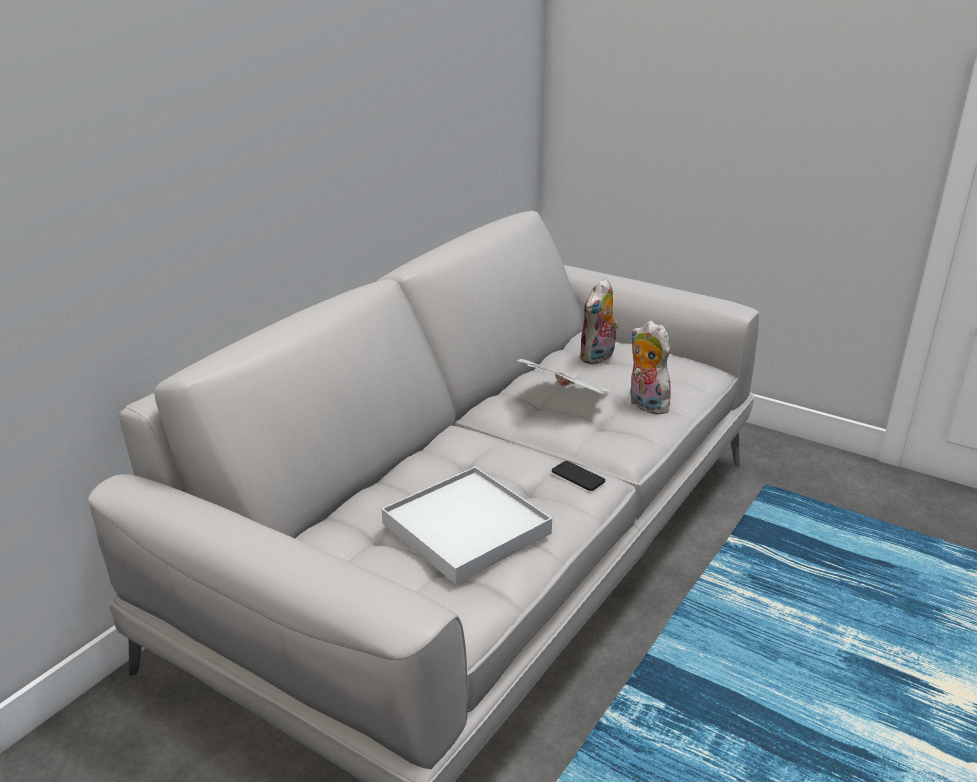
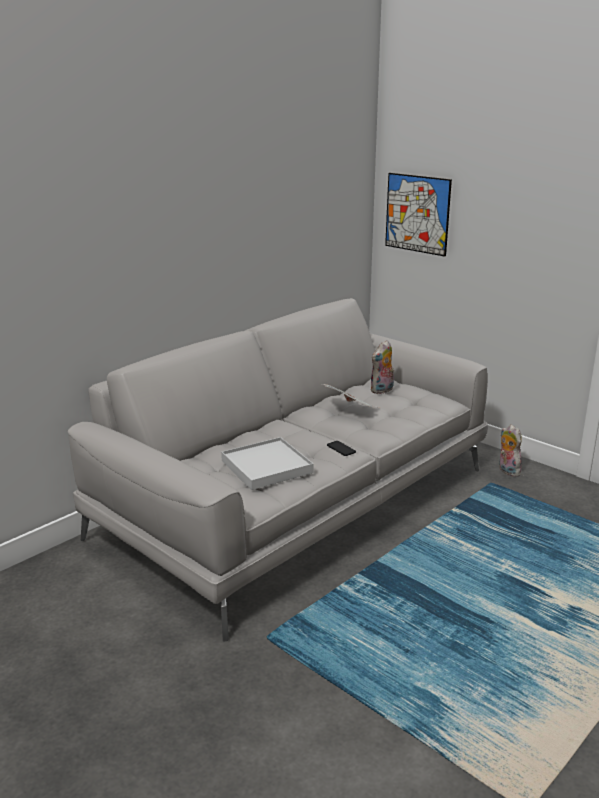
camera: 10 degrees right, 5 degrees down
plush toy [630,321,674,414] -> plush toy moved to [499,425,522,477]
none -> picture [385,173,452,257]

